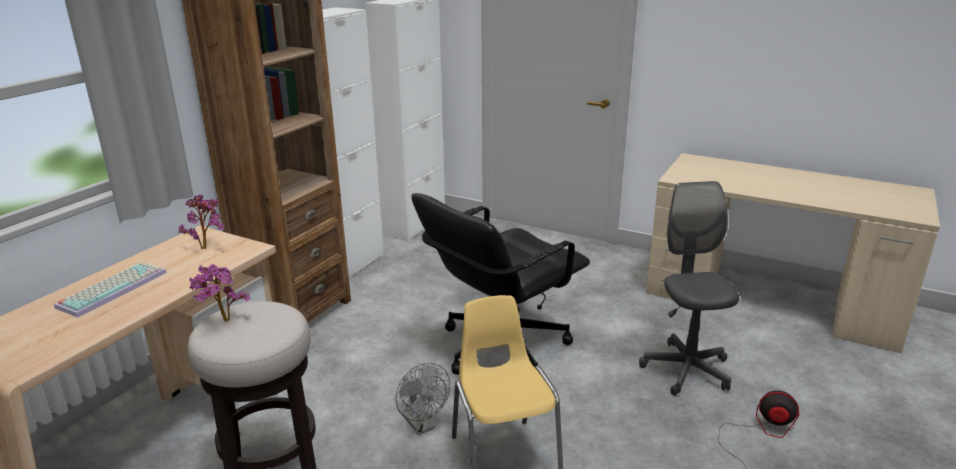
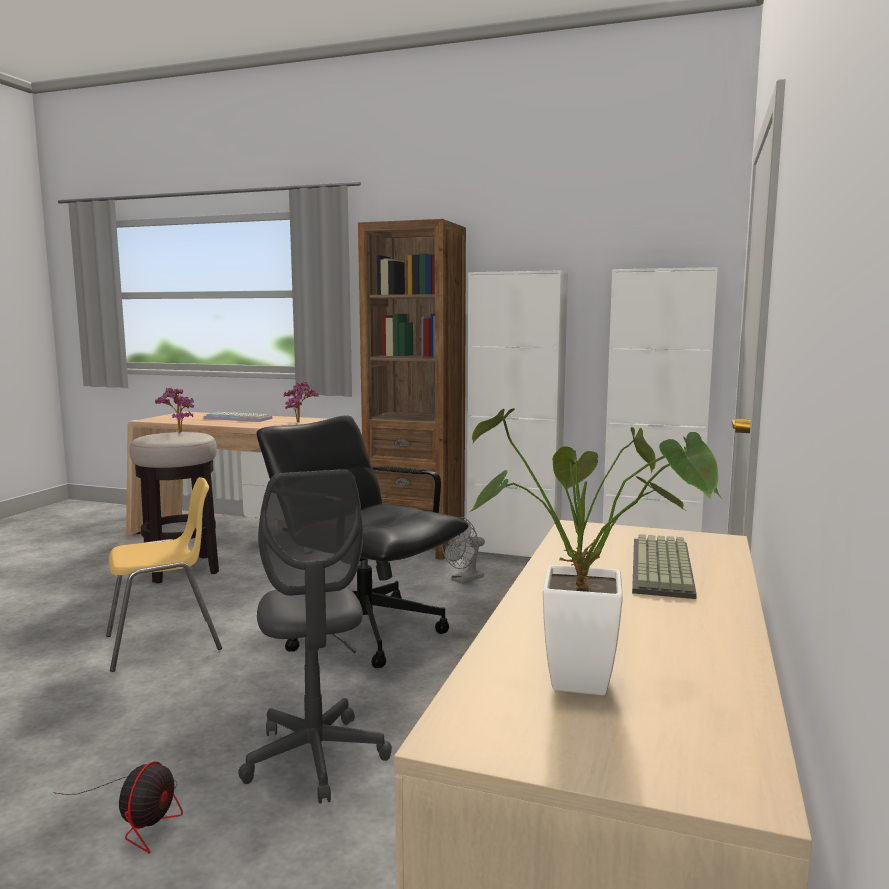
camera: 80 degrees right, 15 degrees down
grey fan [396,363,450,435] -> grey fan moved to [441,517,485,584]
grey office chair [639,181,739,396] -> grey office chair turned 90 degrees clockwise [238,469,392,804]
none -> potted plant [470,408,722,695]
none -> keyboard [632,534,697,599]

